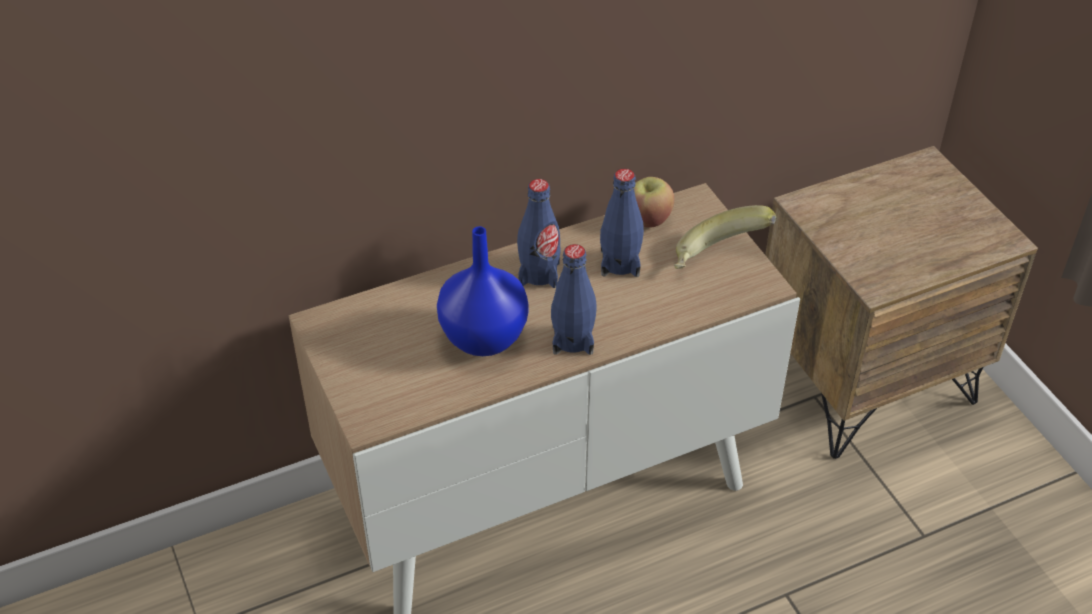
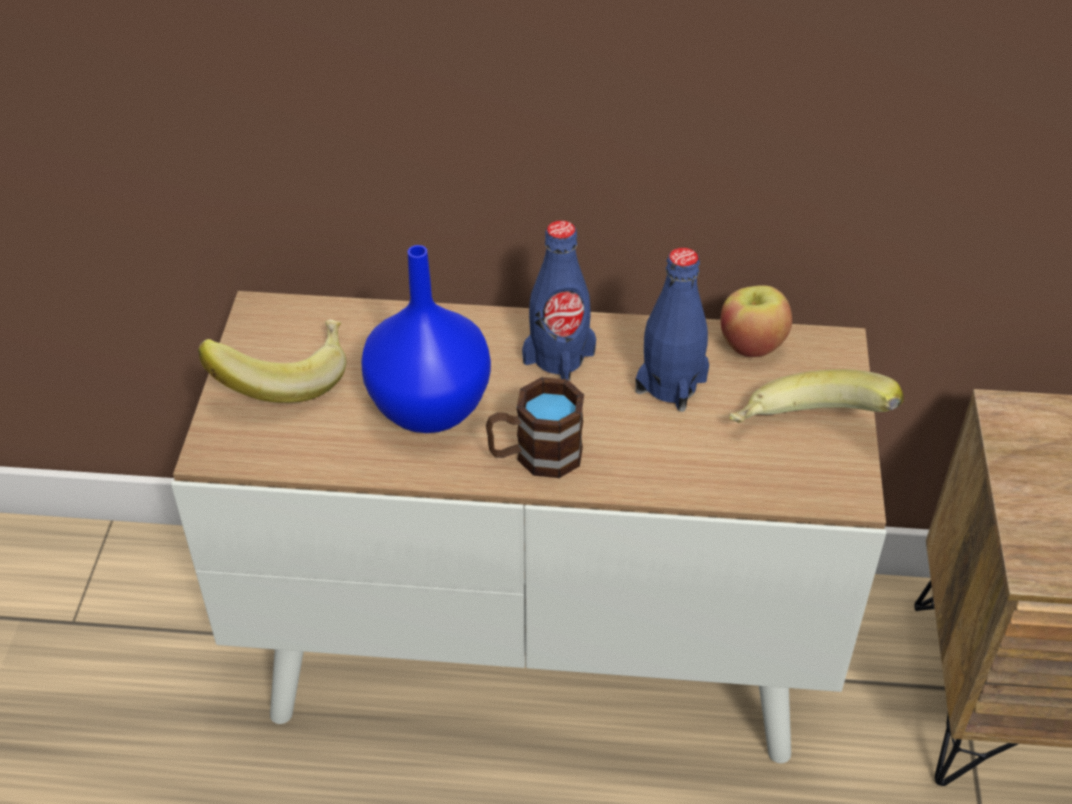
camera: 30 degrees right, 0 degrees up
blue bottle [551,244,597,355] -> brown mug [486,377,584,478]
none -> banana [198,319,346,403]

